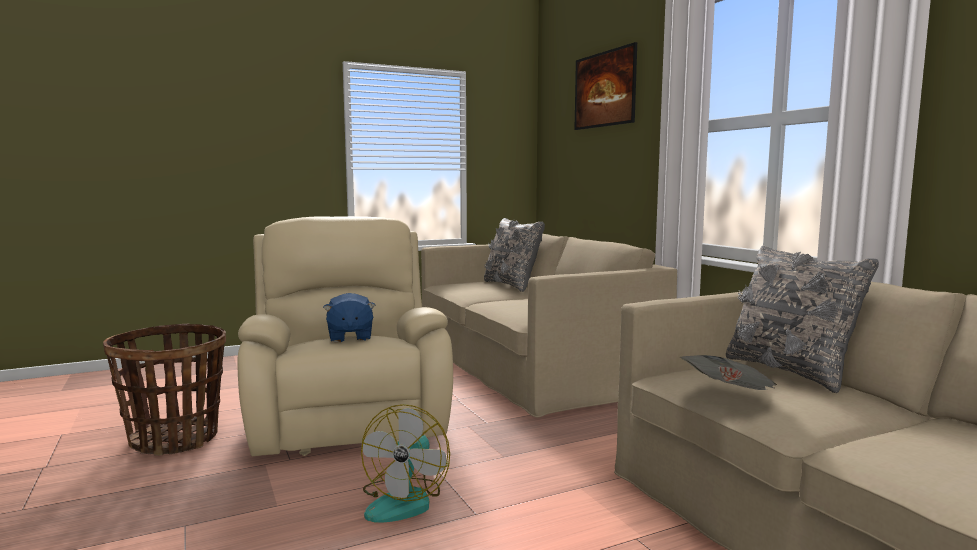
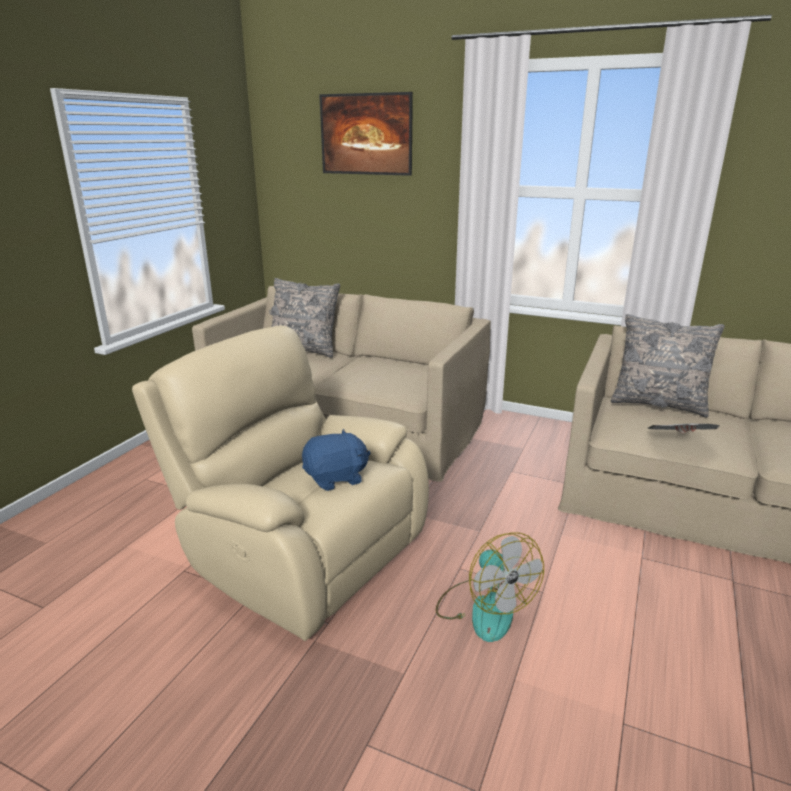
camera: 40 degrees left, 15 degrees up
basket [103,324,226,456] -> none
blue plush toy [323,293,375,343] -> blue plush toy turned 60 degrees counterclockwise [302,429,371,491]

